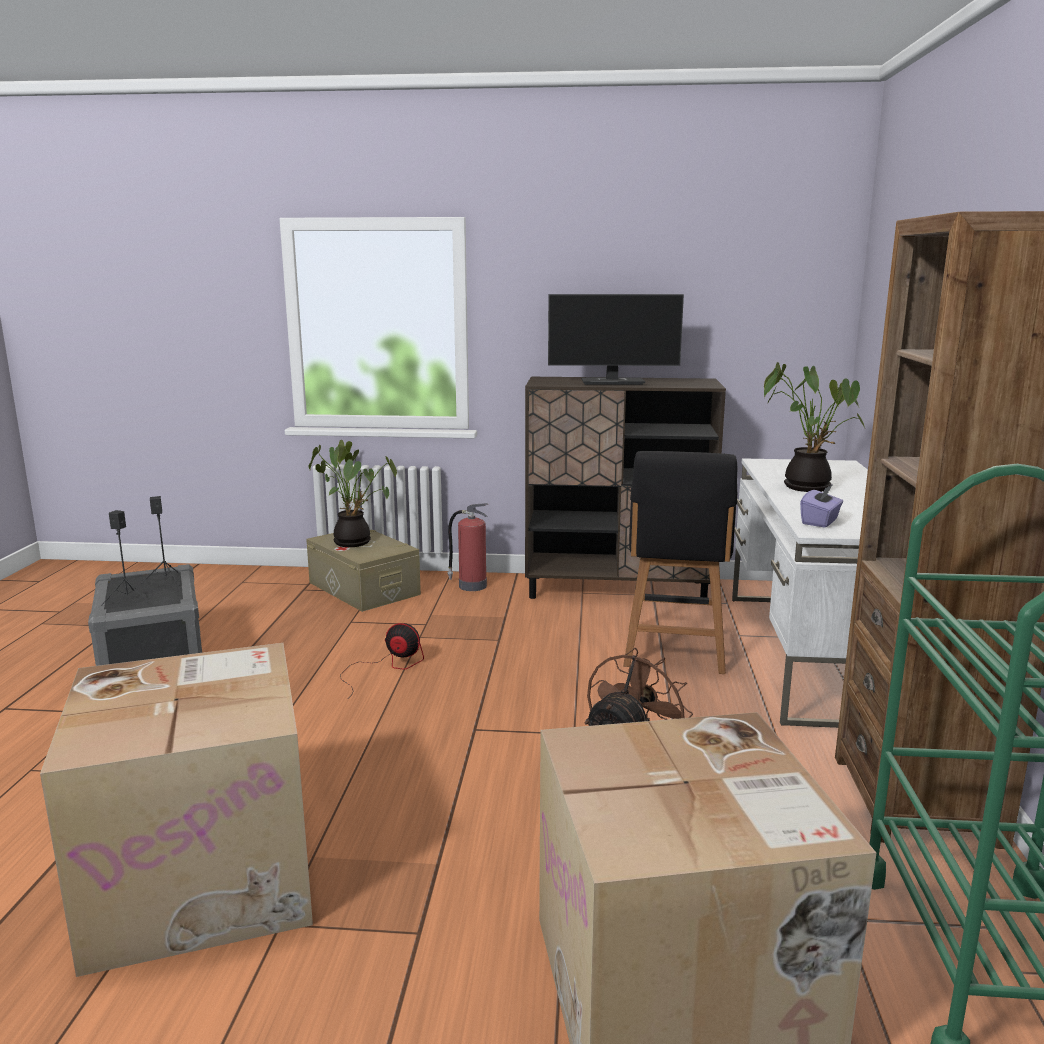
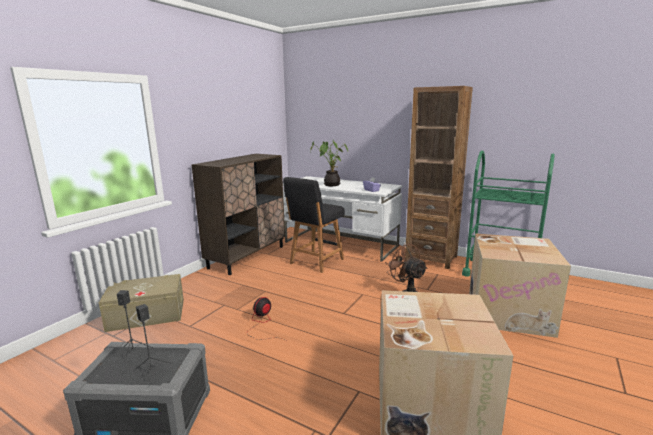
camera: 65 degrees left, 0 degrees up
potted plant [308,440,397,547] -> none
fire extinguisher [447,503,488,591] -> none
monitor [548,294,684,385] -> none
black chair [623,451,737,674] -> black chair turned 90 degrees clockwise [283,177,345,273]

